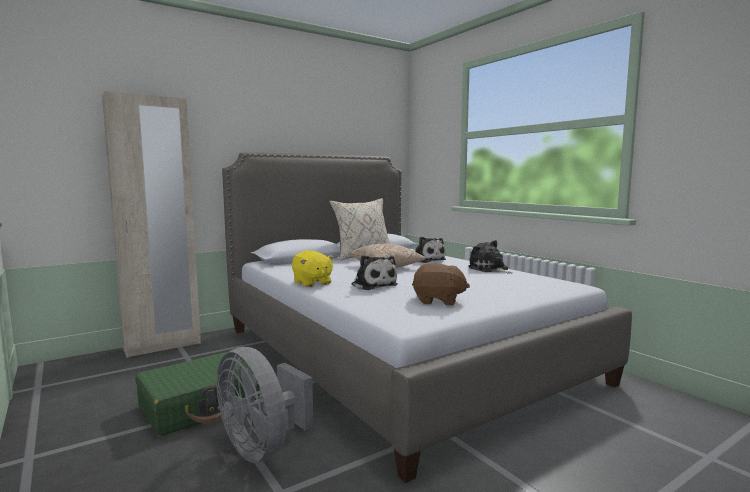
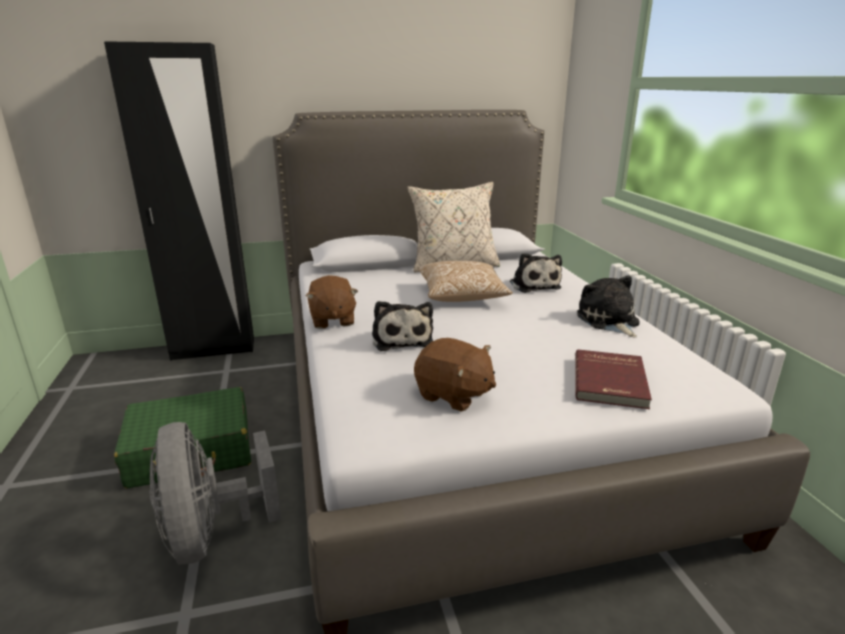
camera: 20 degrees right, 15 degrees up
beige wardrobe [102,91,201,358] -> black wardrobe [104,41,254,361]
yellow plush toy [292,250,334,287] -> brown plush toy [306,275,358,329]
none -> red book [575,349,652,409]

